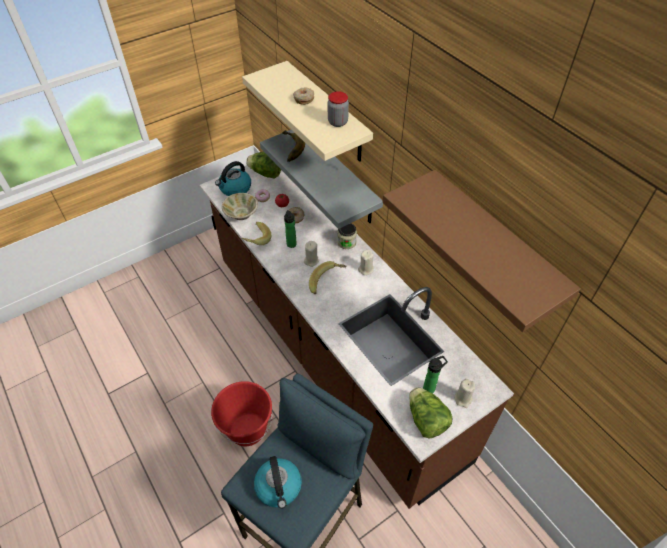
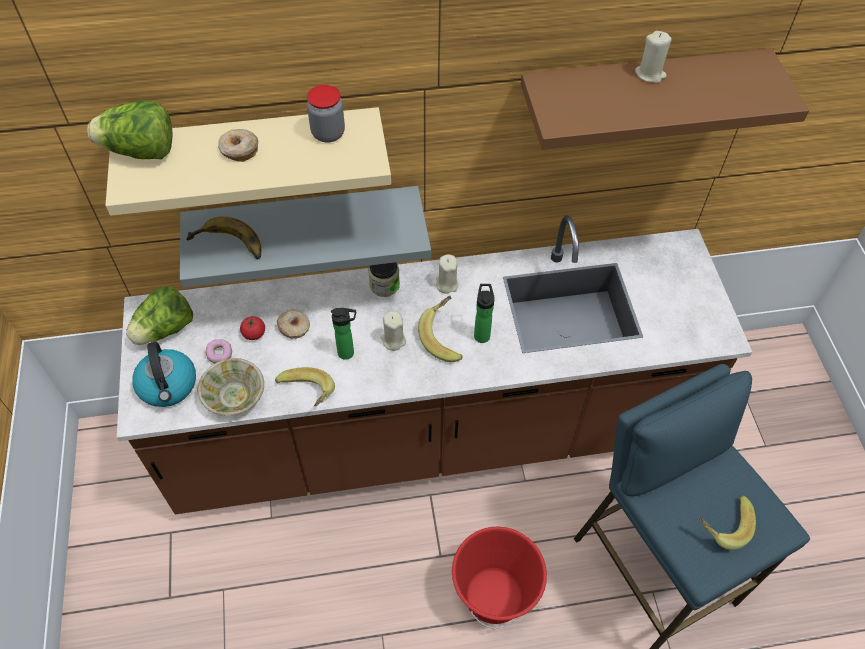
camera: 65 degrees left, 5 degrees up
kettle [254,456,302,509] -> banana [699,496,756,550]
lettuce [409,387,453,439] -> lettuce moved to [87,100,172,159]
bottle [423,356,448,393] -> bottle moved to [474,284,495,343]
beige candle [454,379,475,408] -> beige candle moved to [635,31,672,83]

